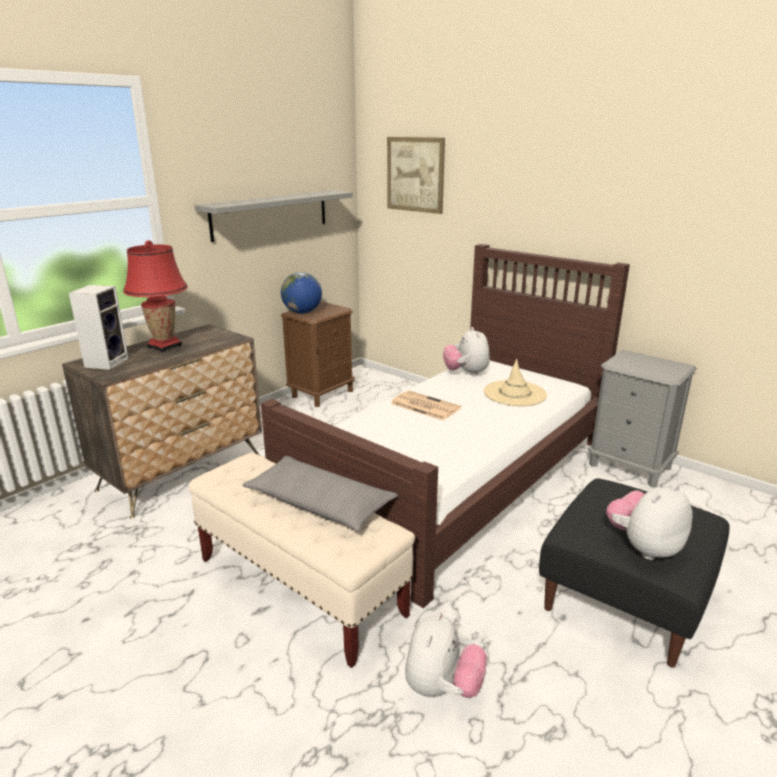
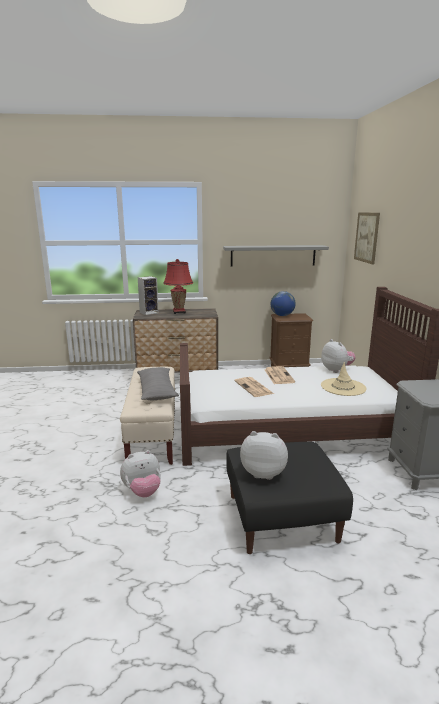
camera: 45 degrees right, 5 degrees down
plush toy [443,327,490,376] -> plush toy turned 120 degrees clockwise [321,339,356,373]
none -> newspaper [234,377,274,397]

